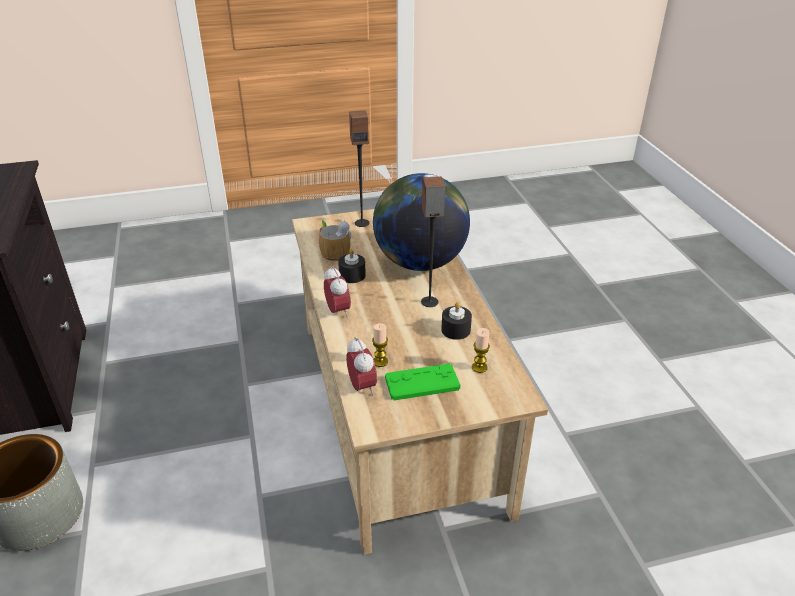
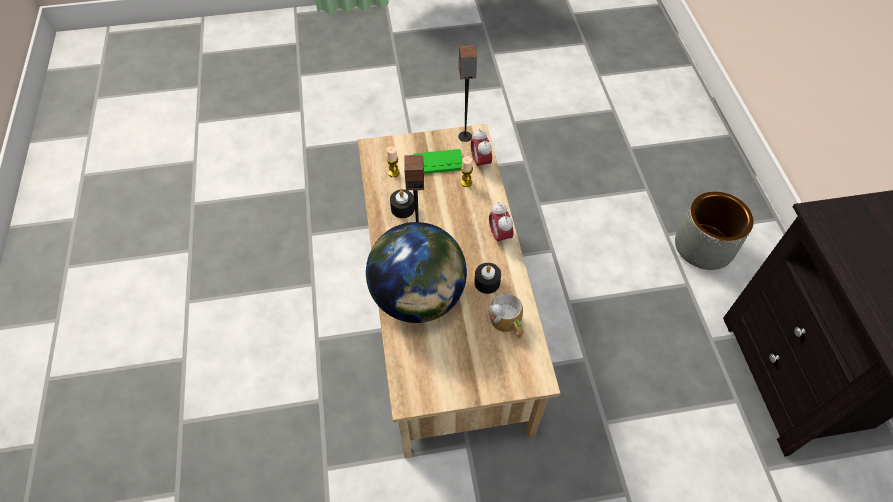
camera: 175 degrees left, 20 degrees up
speaker [349,110,369,227] -> speaker moved to [458,45,477,142]

